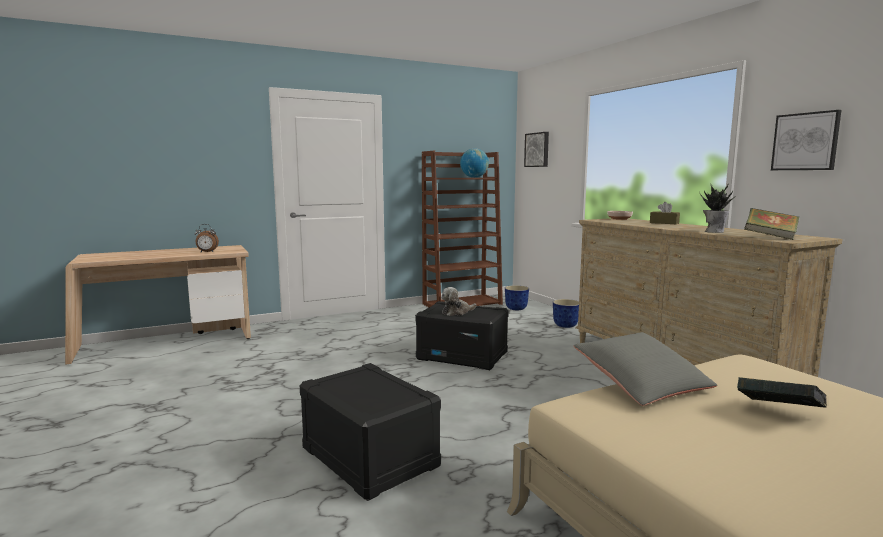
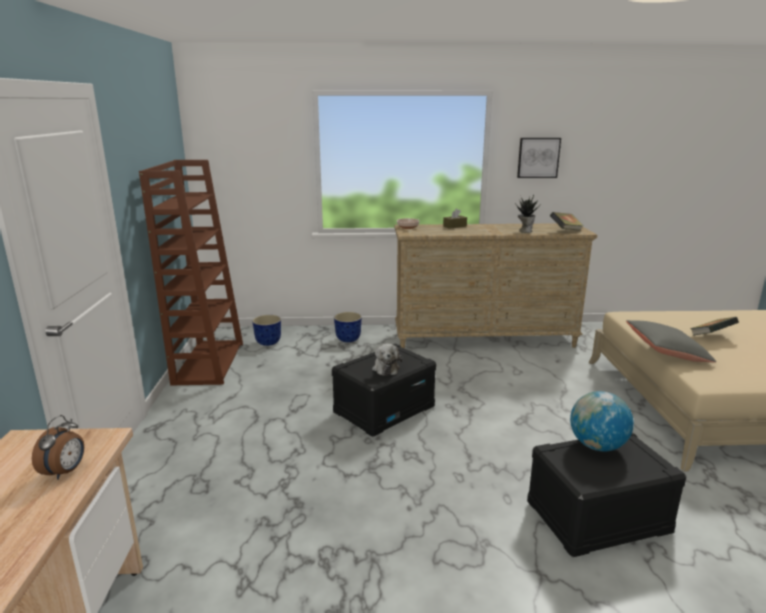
camera: 65 degrees left, 10 degrees up
globe [460,148,489,178] -> globe moved to [570,391,634,451]
picture [524,132,549,167] -> none

